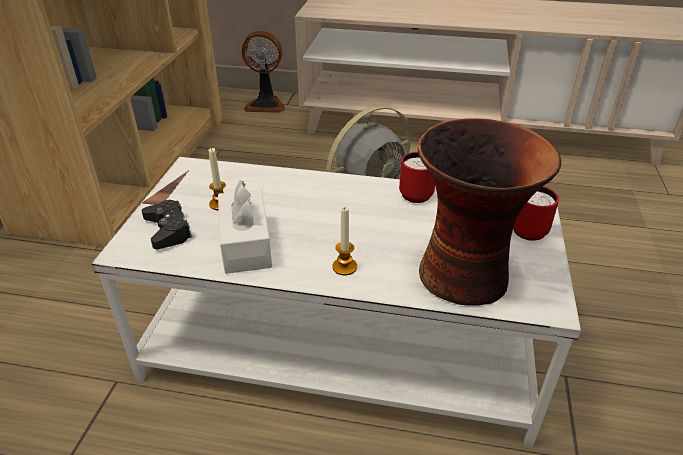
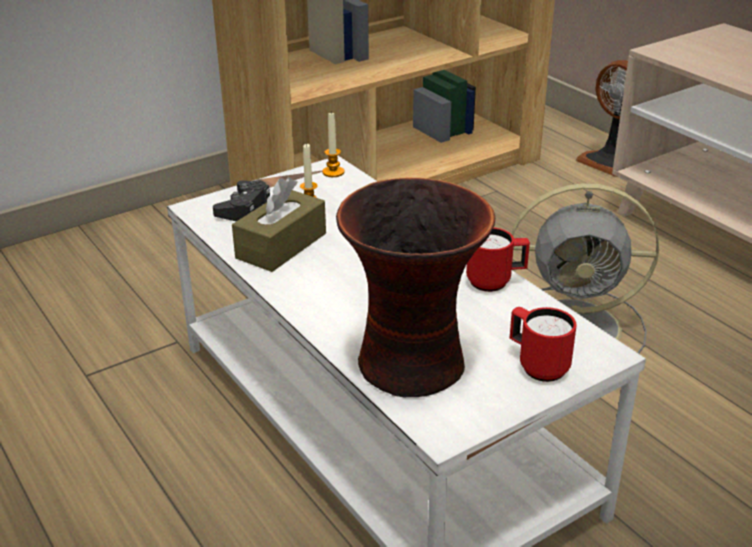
camera: 45 degrees right, 5 degrees down
white tissue box [218,180,272,274] -> brown tissue box [232,177,326,272]
candle [332,207,357,275] -> candle moved to [322,112,344,177]

